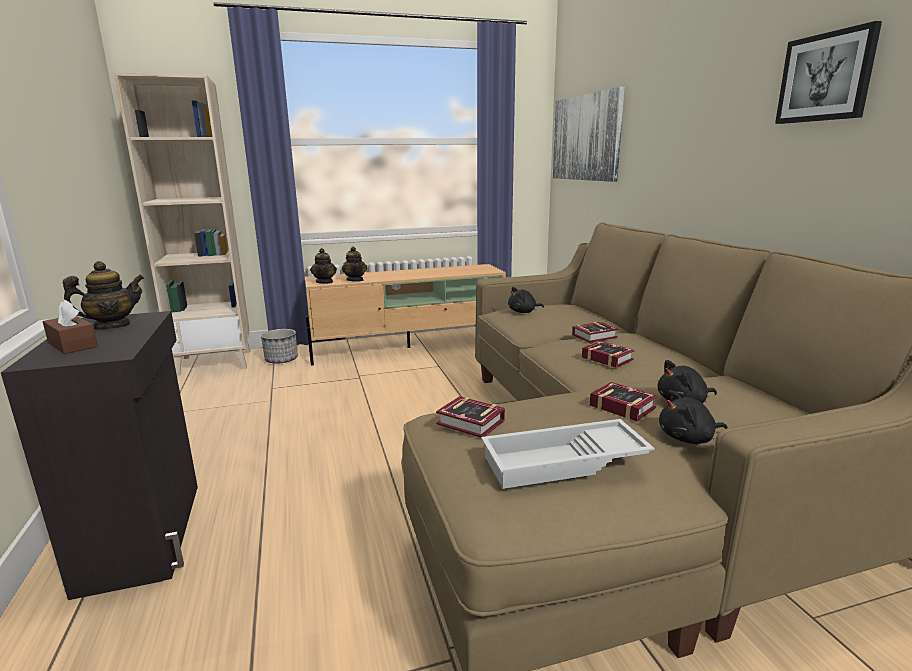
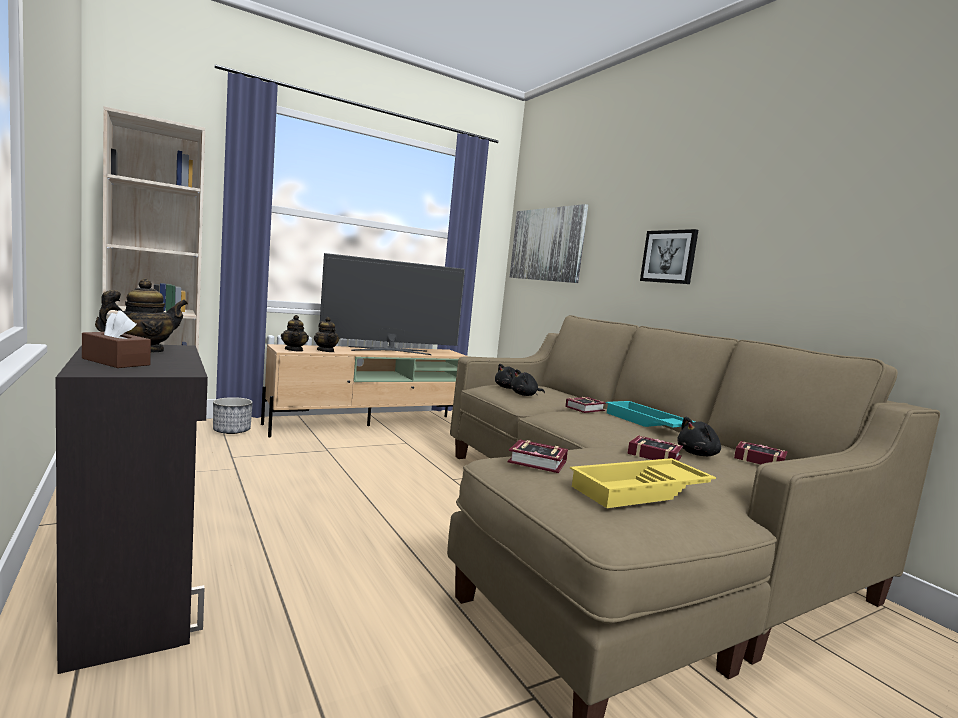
camera: 15 degrees left, 10 degrees down
white tray [481,419,655,489] -> yellow tray [570,458,716,508]
book [582,341,635,368] -> book moved to [734,441,788,464]
black plush toy [659,390,728,444] -> black plush toy moved to [511,369,545,396]
picture [775,21,882,124] -> picture moved to [640,229,698,284]
none -> television [320,253,465,355]
none -> turquoise tray [606,401,695,428]

